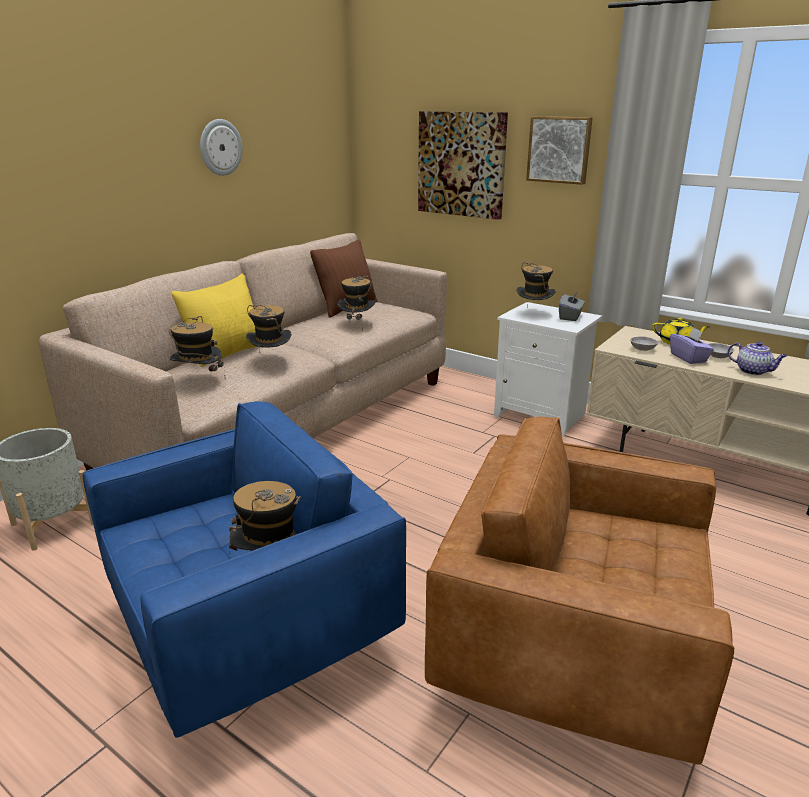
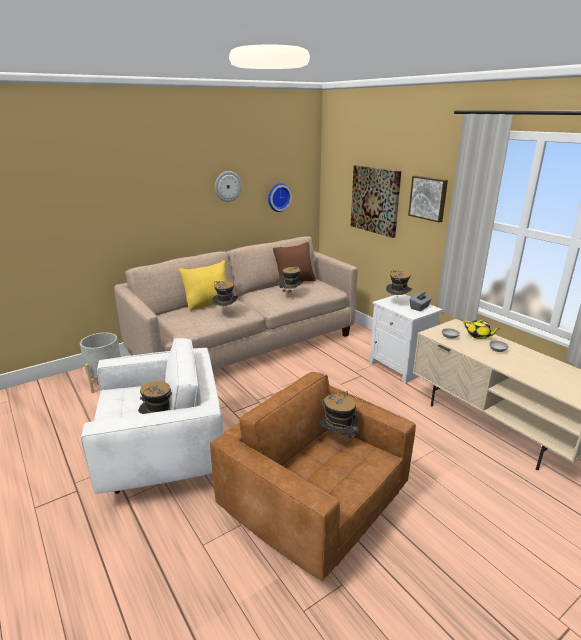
camera: 20 degrees right, 0 degrees up
blue armchair [82,401,406,738] -> white armchair [81,338,224,494]
hat [168,316,225,372] -> hat moved to [319,391,359,442]
purple tissue box [670,327,714,364] -> none
teapot [728,341,787,375] -> none
none -> wall clock [268,183,292,212]

